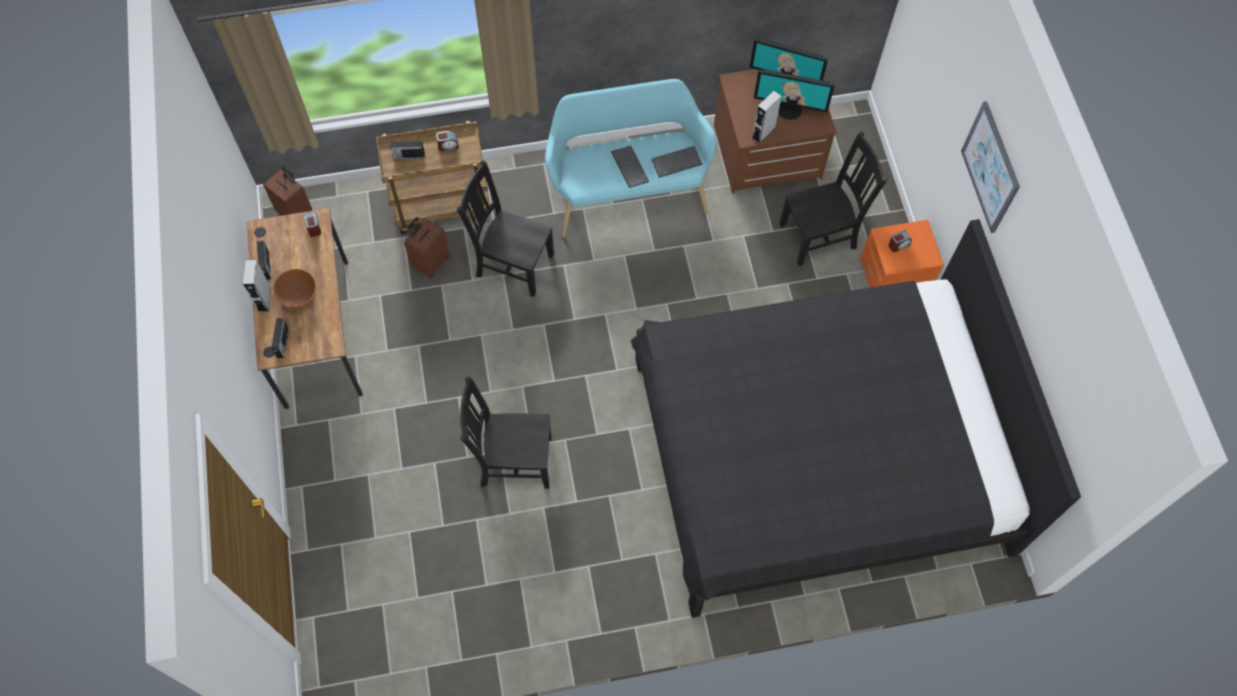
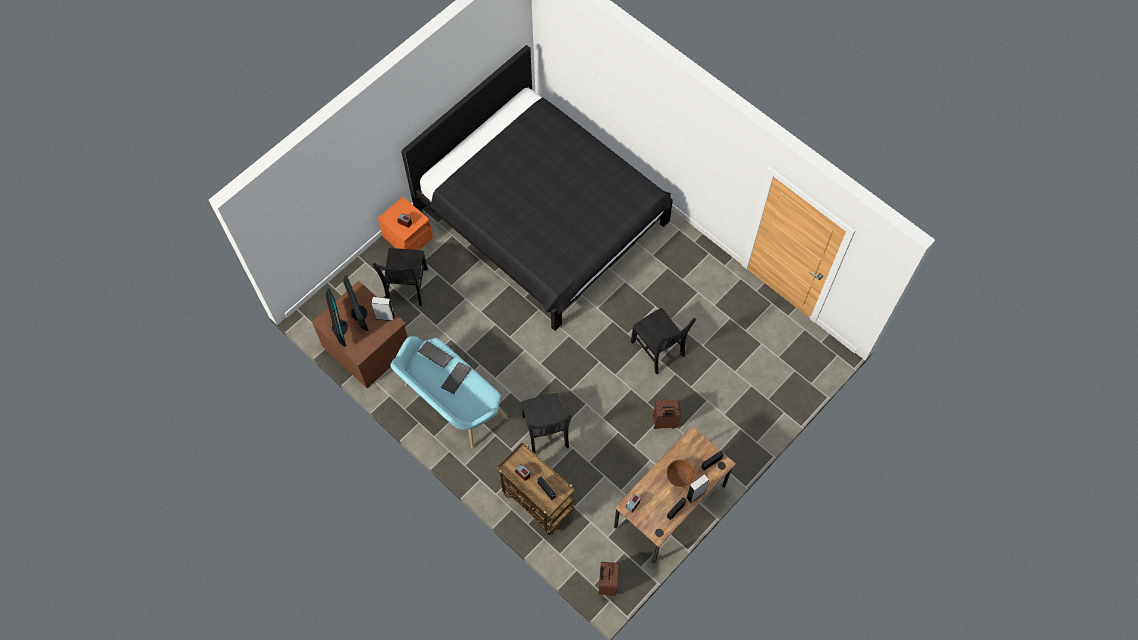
camera: 125 degrees left, 0 degrees up
brown suitcase [404,217,449,277] -> brown suitcase moved to [653,400,681,429]
black chair [779,131,887,266] -> black chair turned 120 degrees counterclockwise [373,248,428,306]
picture [961,101,1020,233] -> none

